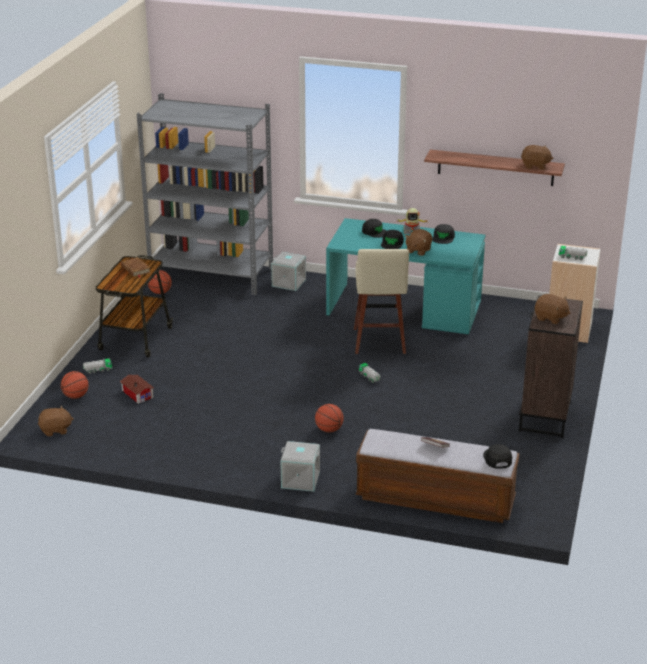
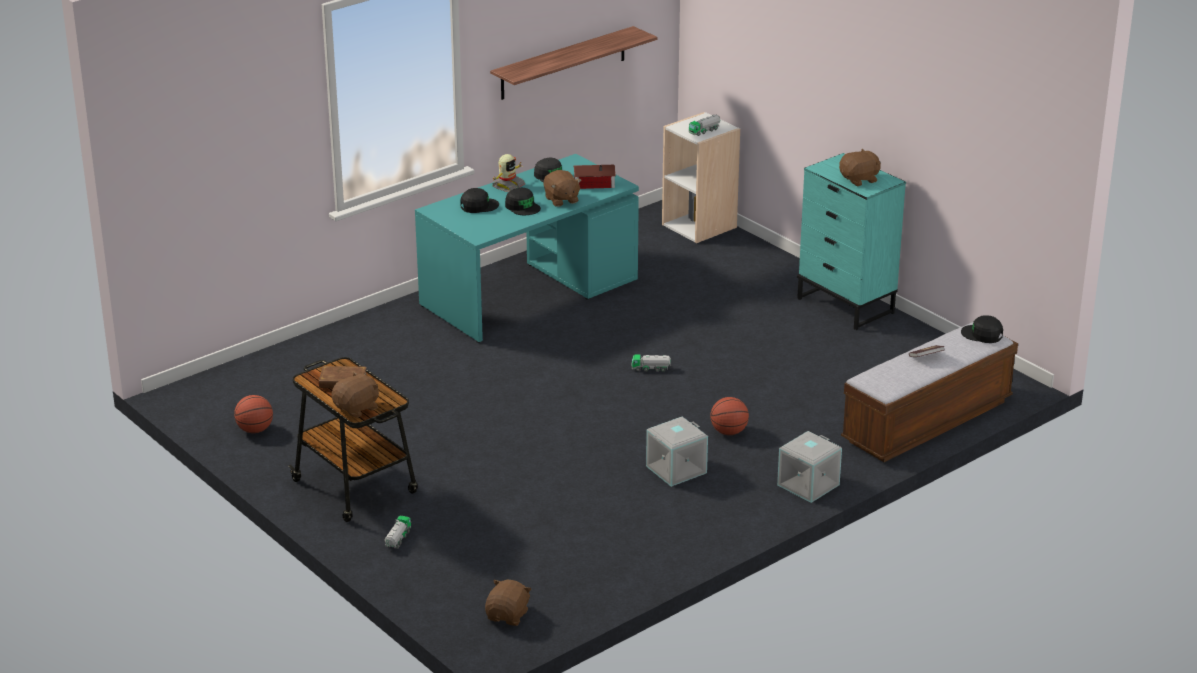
camera: 55 degrees left, 0 degrees up
basketball [61,371,89,399] -> none
toy house [120,375,154,404] -> toy house moved to [573,165,616,189]
grey bookcase [137,93,273,295] -> none
grey storage box [271,252,306,291] -> grey storage box moved to [646,417,708,487]
beige stool [354,249,409,354] -> none
brown dresser [519,295,583,438] -> turquoise dresser [797,153,906,330]
brown plush toy [521,145,553,170] -> brown plush toy moved to [332,372,379,418]

